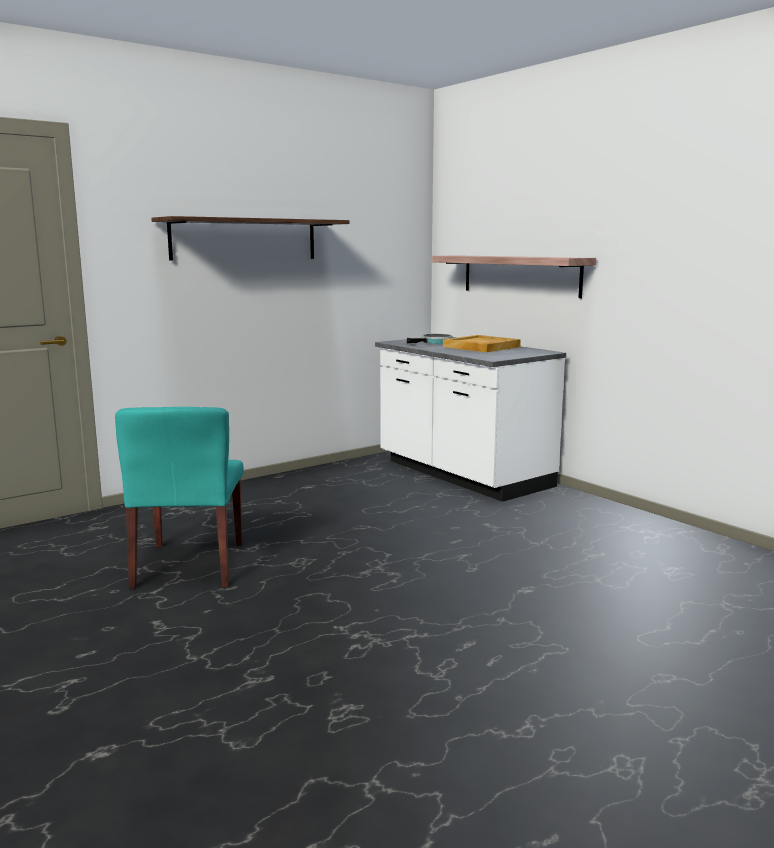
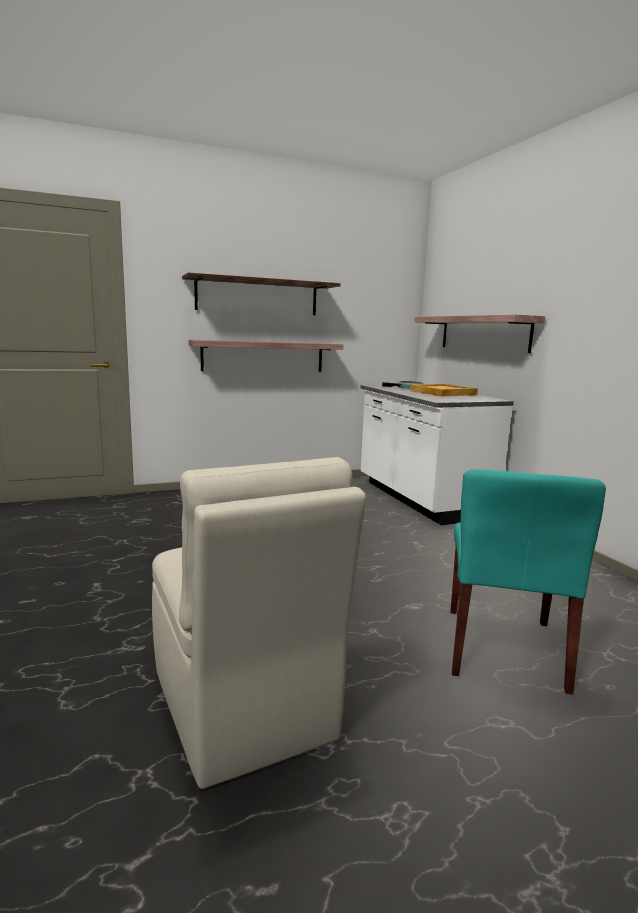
camera: 15 degrees right, 0 degrees up
turquoise chair [115,407,244,589] -> turquoise chair moved to [450,469,606,695]
none -> beige chair [152,457,366,789]
none -> shelf [189,340,343,372]

